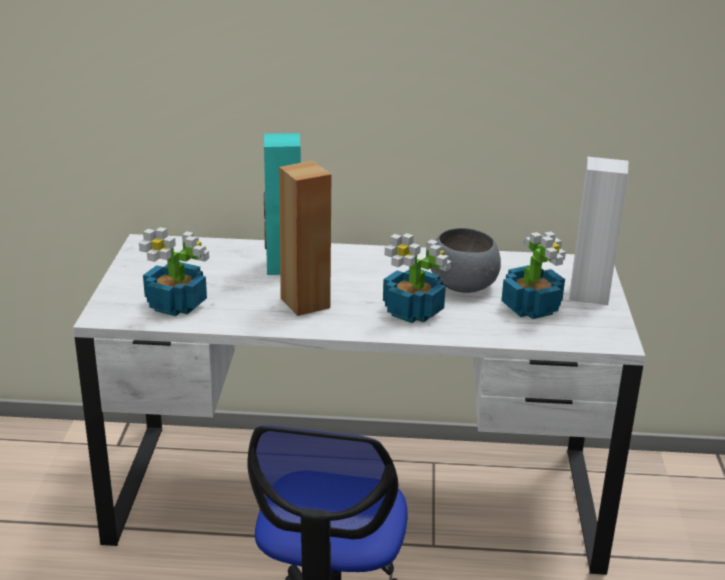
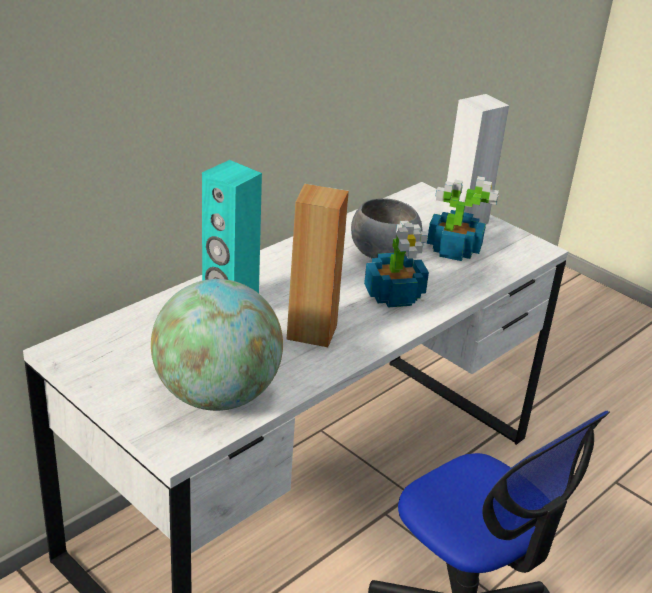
camera: 50 degrees left, 5 degrees up
potted plant [139,227,209,316] -> globe [151,279,283,411]

